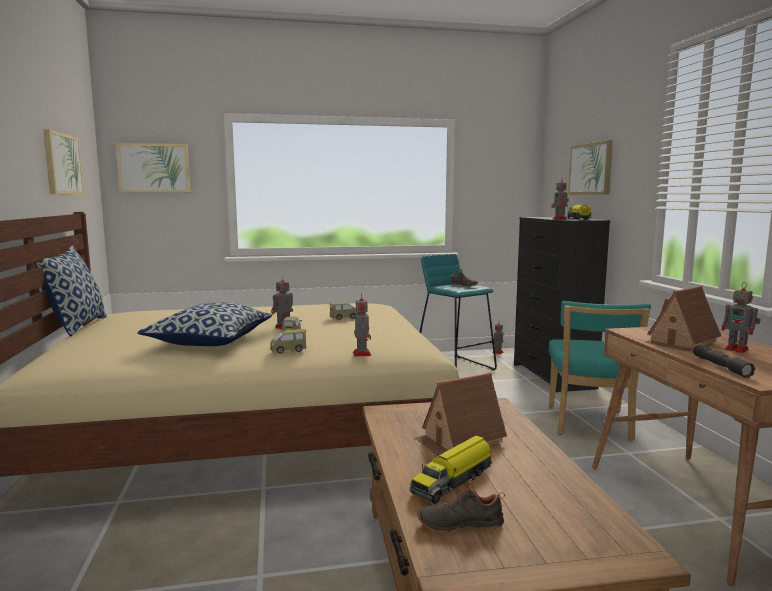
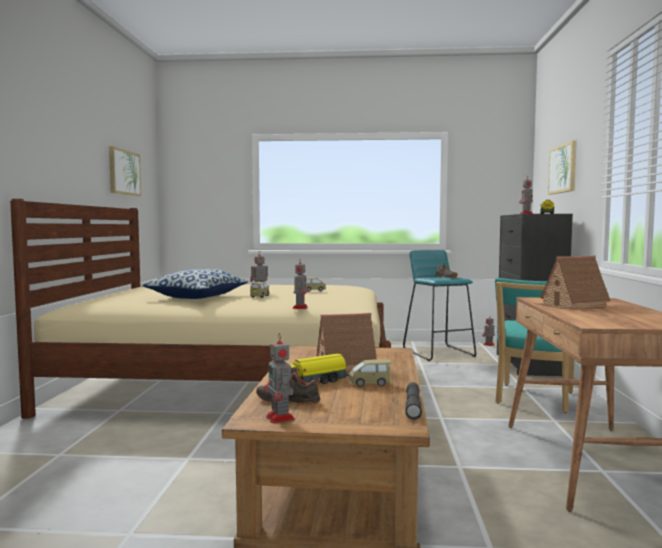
camera: 15 degrees right, 5 degrees down
pillow [36,245,107,337] -> none
picture [115,143,191,193] -> none
toy car [270,329,307,354] -> toy car moved to [349,360,391,387]
grey flashlight [693,345,755,378] -> grey flashlight moved to [405,382,422,420]
toy robot [722,282,761,353] -> toy robot moved to [264,333,295,423]

